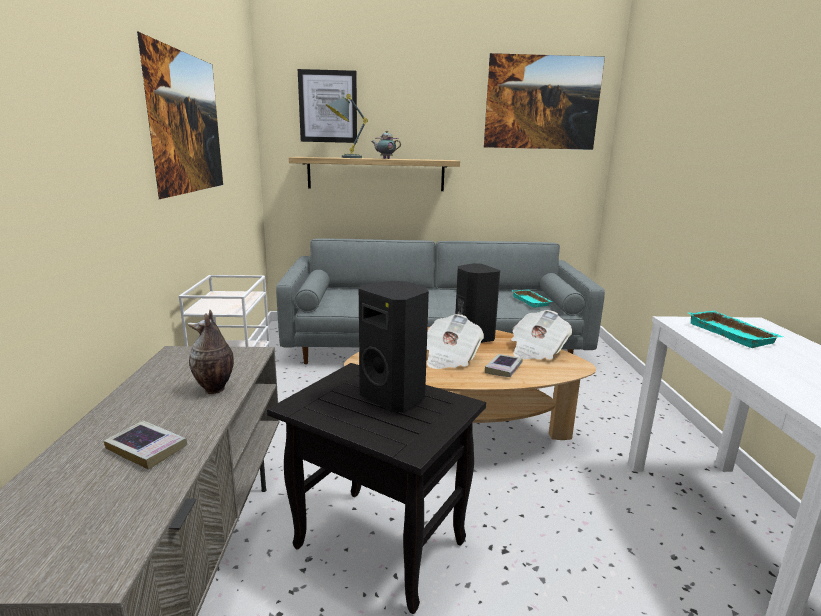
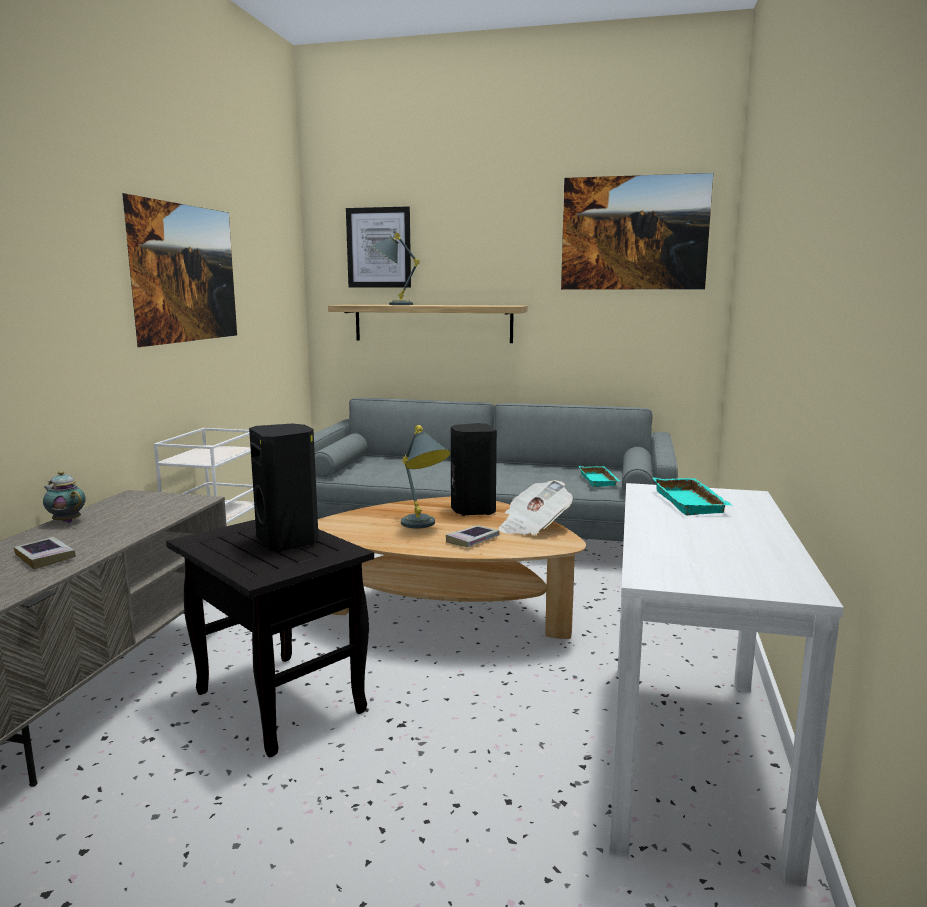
camera: 15 degrees right, 5 degrees down
vase [188,309,234,394] -> none
teapot [371,131,401,159] -> teapot moved to [43,471,86,523]
newspaper [427,314,484,369] -> grey table lamp [401,425,451,528]

